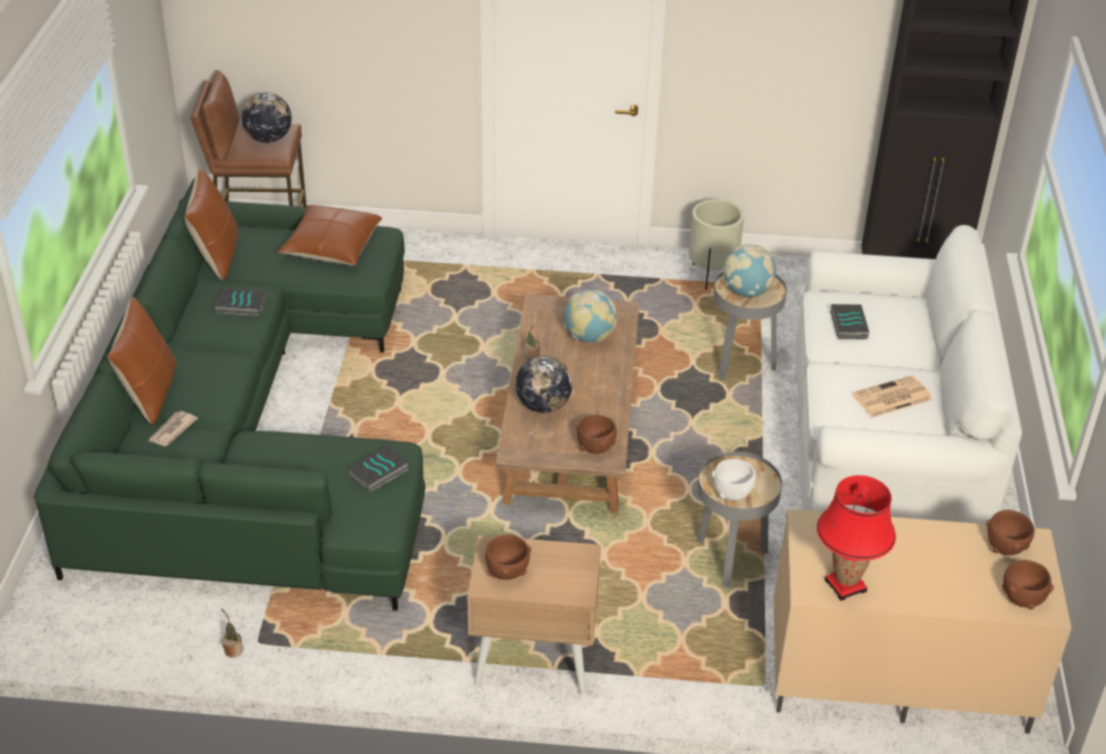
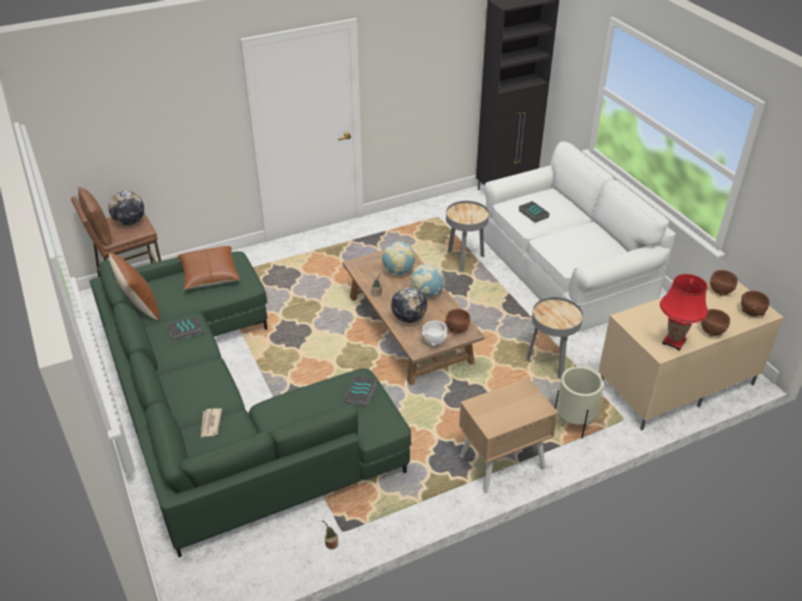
camera: 30 degrees left, 0 degrees up
brown pillow [107,297,176,425] -> none
brown bowl [485,534,531,580] -> brown bowl moved to [701,309,730,336]
beige planter [689,199,744,290] -> beige planter moved to [555,366,603,439]
white bowl [712,459,756,501] -> white bowl moved to [422,321,447,346]
globe [723,244,776,297] -> globe moved to [410,263,445,297]
newspaper [852,375,932,418] -> none

